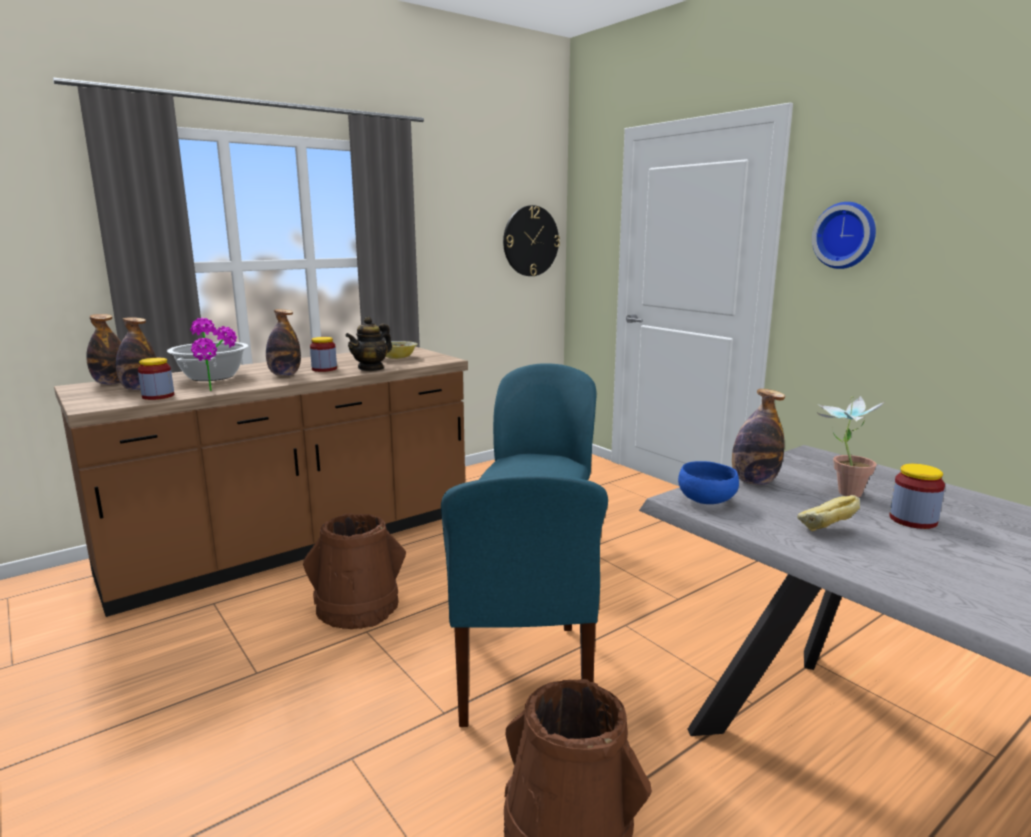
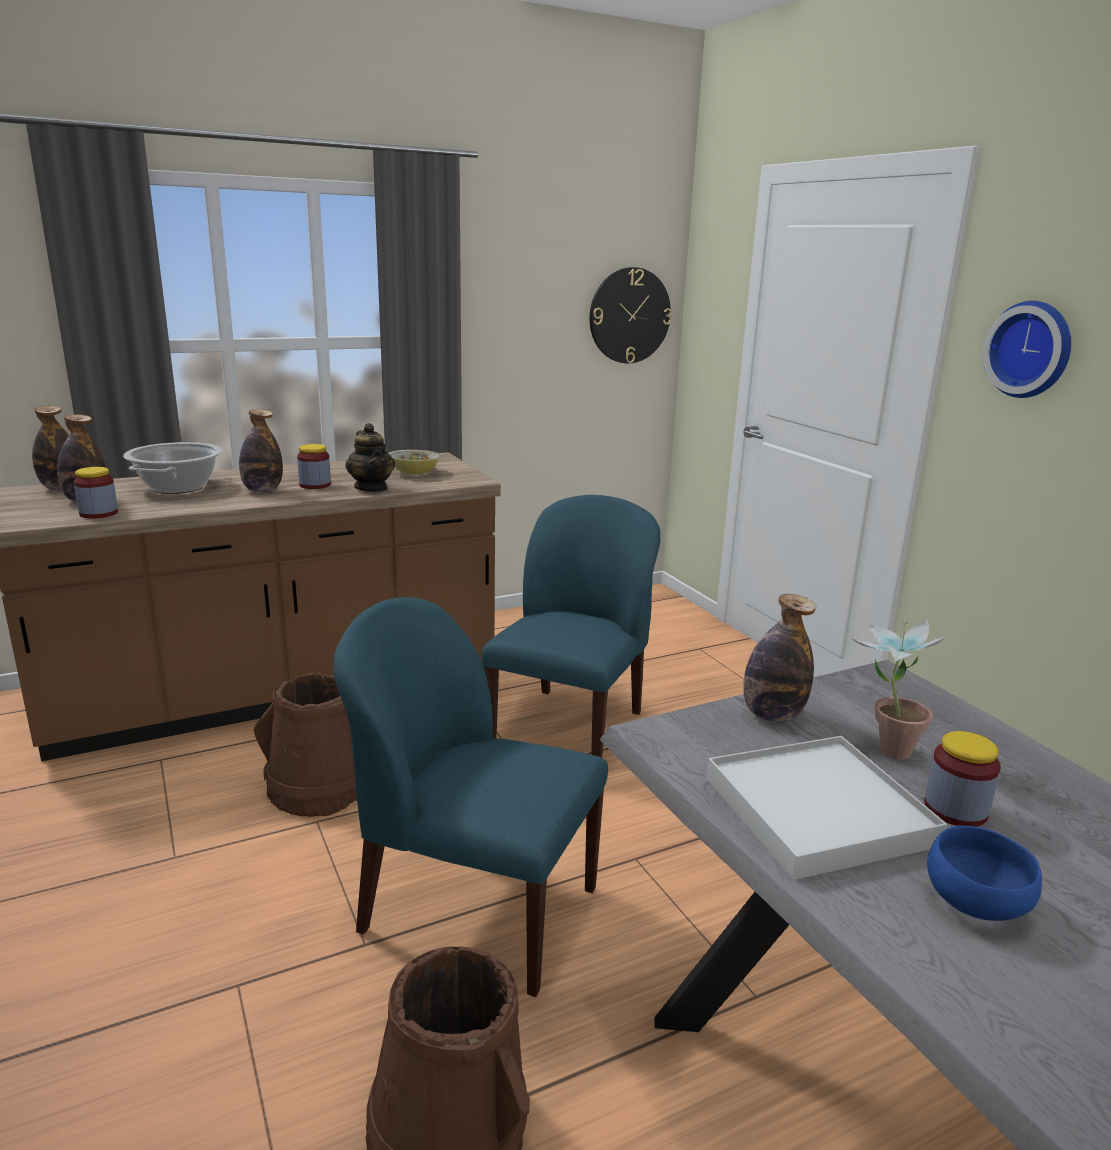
camera: 10 degrees right, 5 degrees up
potted plant [190,318,237,391] -> none
teapot [345,317,392,371] -> teapot turned 75 degrees counterclockwise [345,423,395,492]
blue chair [441,475,608,727] -> blue chair turned 105 degrees clockwise [333,597,608,997]
blue bowl [678,461,739,504] -> blue bowl moved to [927,826,1042,921]
bread [797,495,860,531] -> white tray [707,736,947,880]

